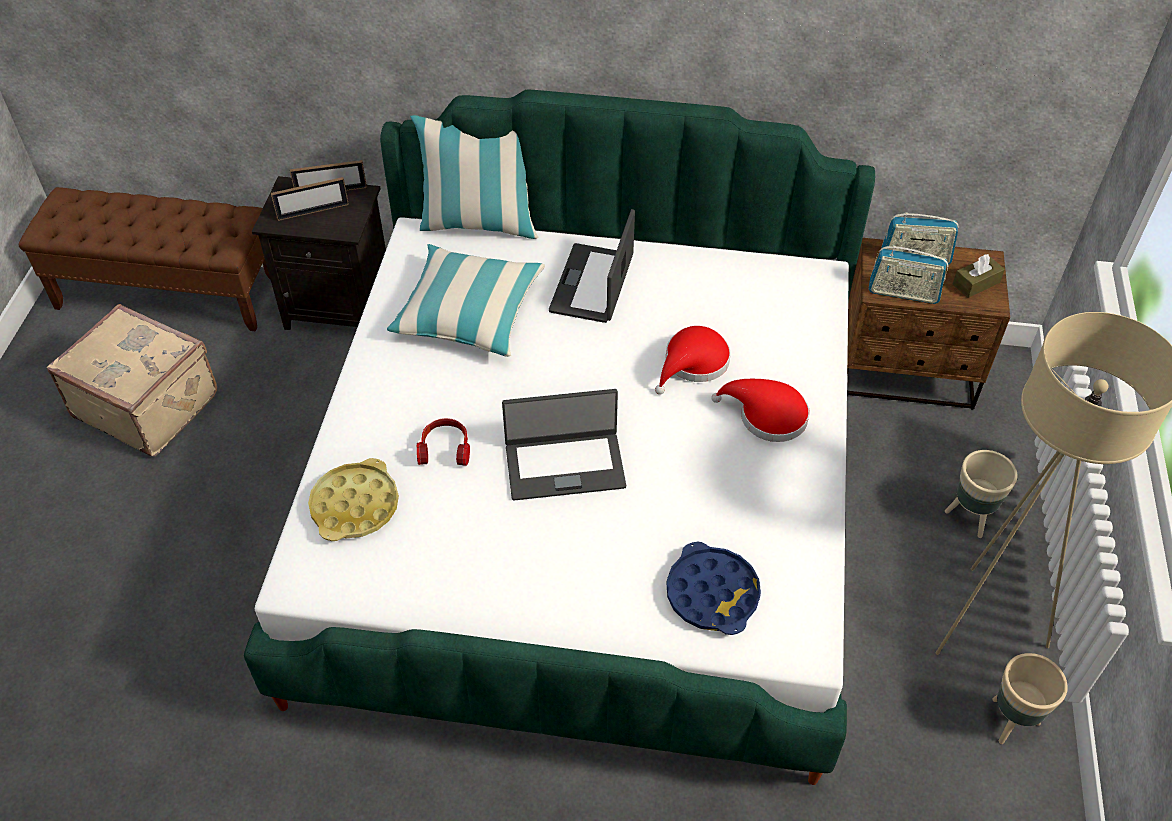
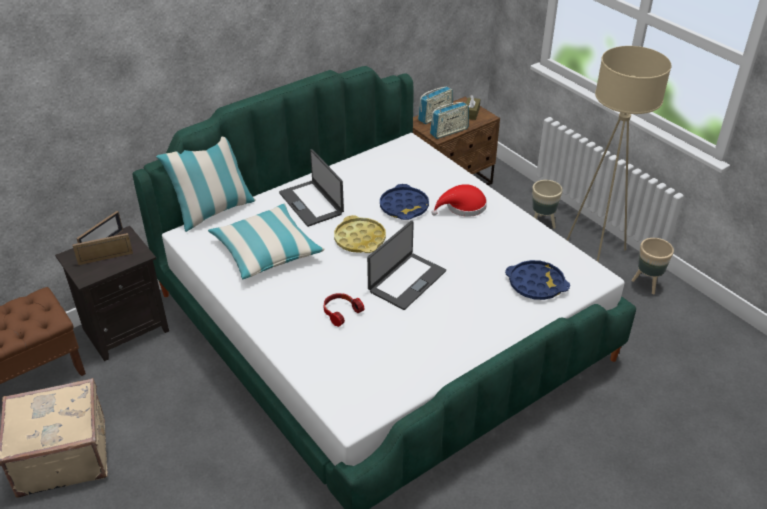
camera: 45 degrees left, 10 degrees down
picture frame [271,177,349,221] -> picture frame turned 135 degrees counterclockwise [72,233,133,265]
yellow tray [308,458,399,541] -> yellow tray moved to [334,215,386,253]
red hat [655,326,731,395] -> blue tray [380,184,429,220]

